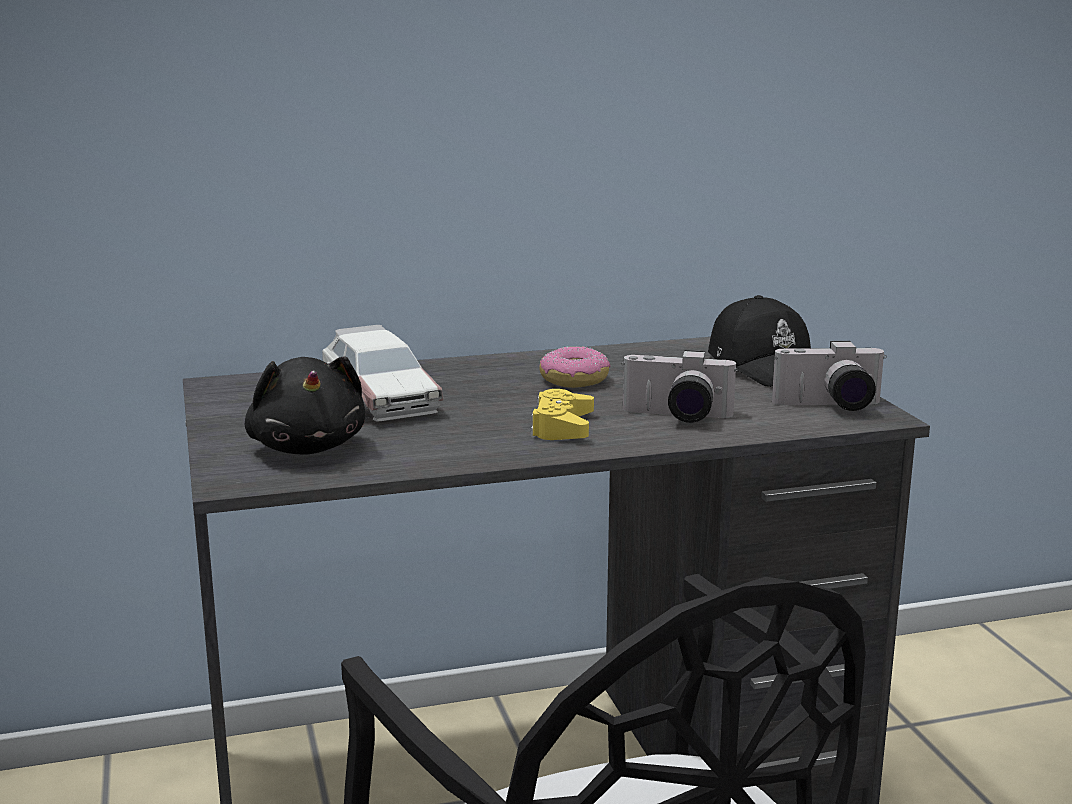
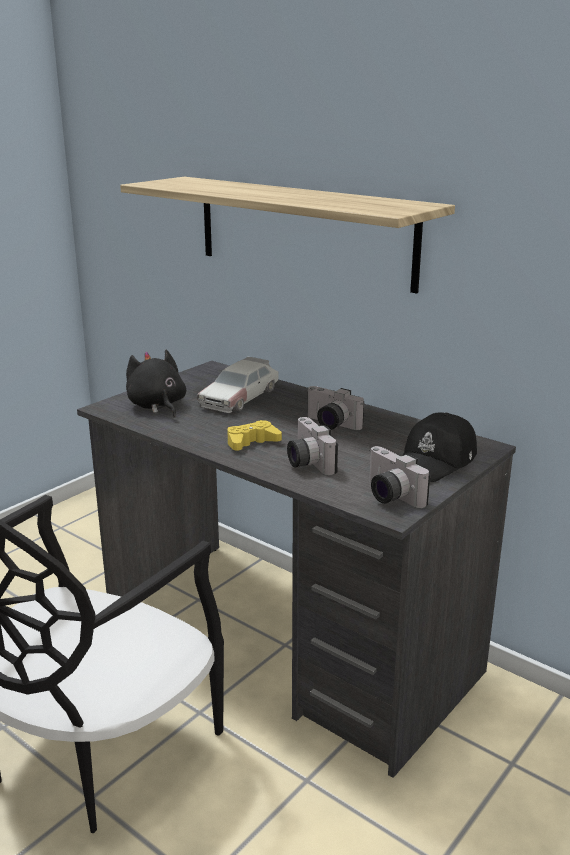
camera: 55 degrees right, 5 degrees up
black plush toy [245,356,365,455] -> black plush toy turned 120 degrees clockwise [126,350,186,418]
donut [539,346,610,388] -> camera [306,386,364,430]
none -> shelf [120,177,455,294]

